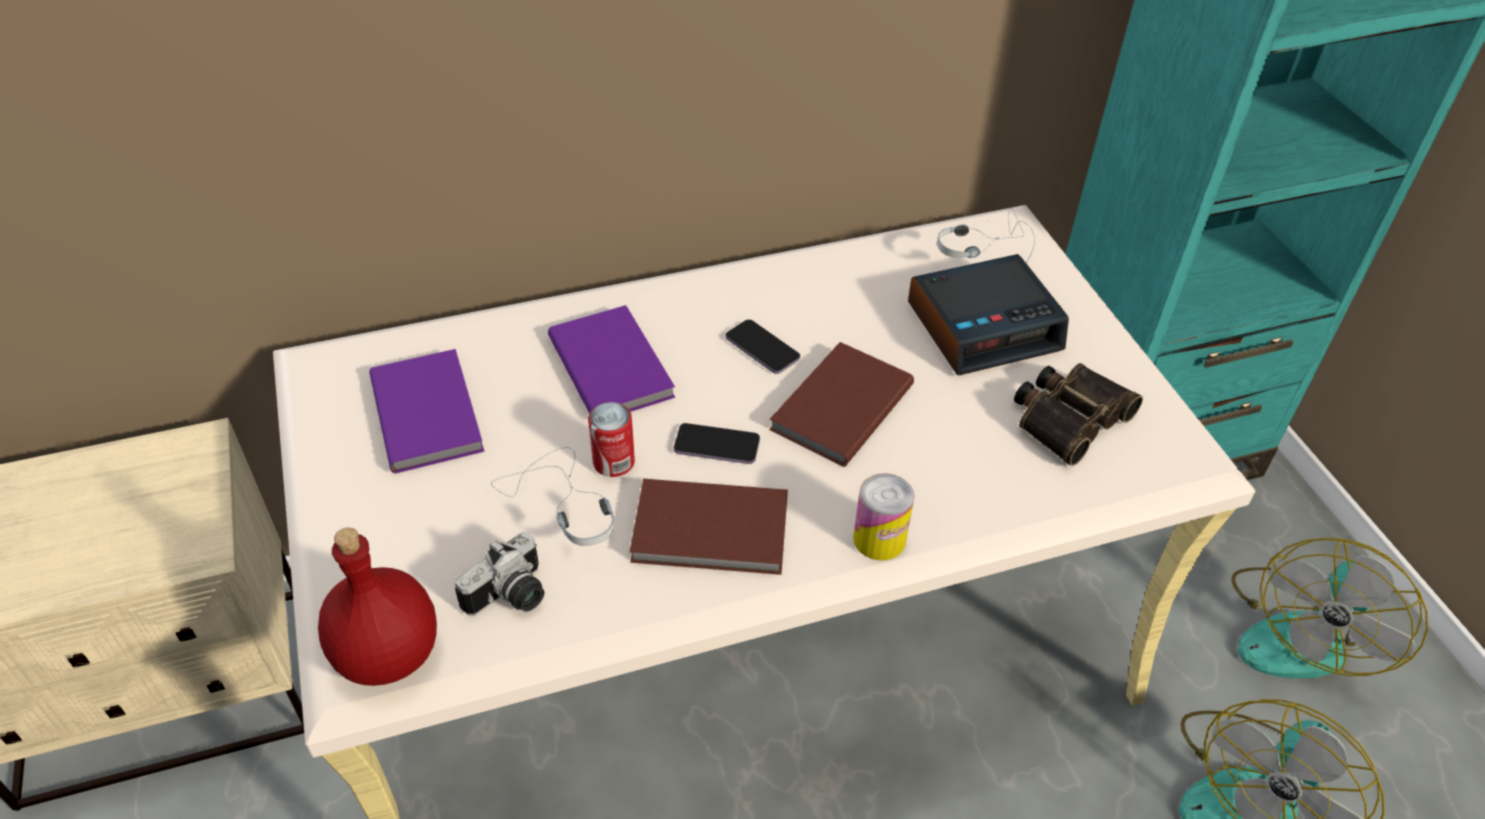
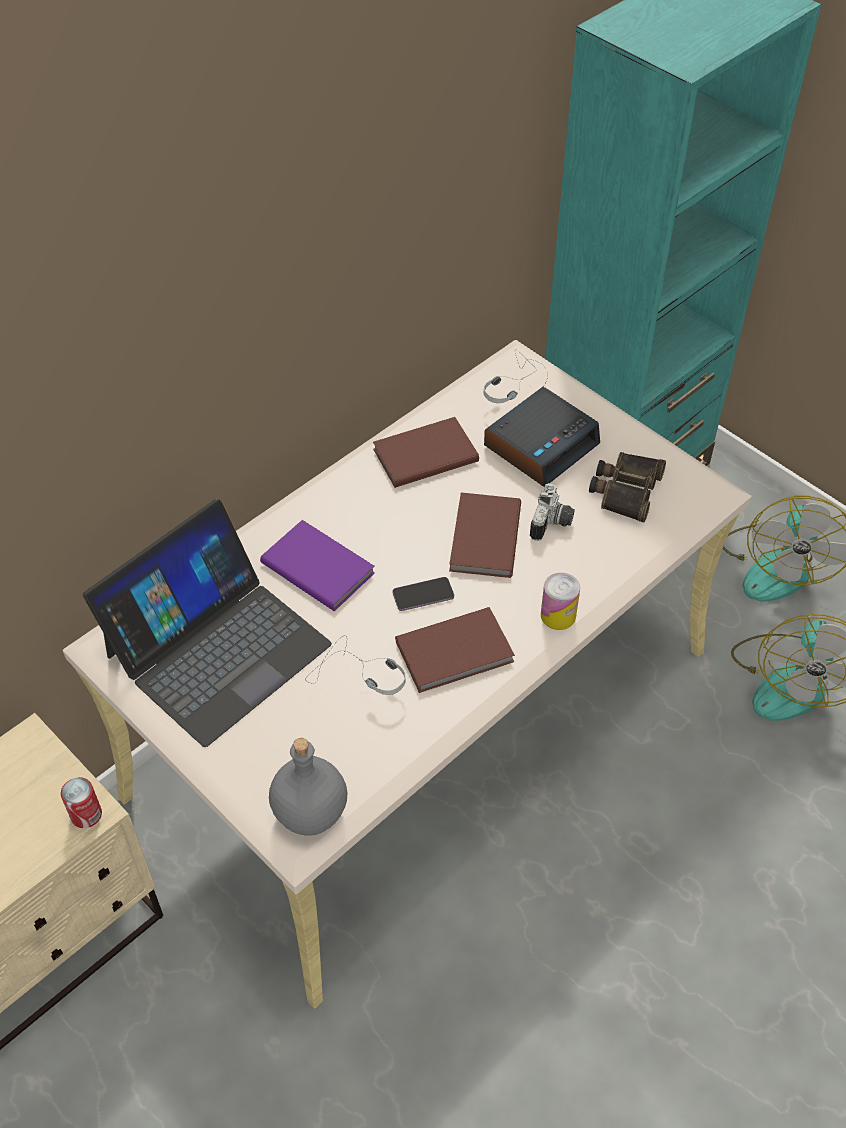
camera: 25 degrees left, 5 degrees up
red bottle [318,528,437,686] -> grey bottle [269,738,347,836]
purple book [369,349,484,473] -> laptop [83,499,332,747]
camera [455,532,544,616] -> camera moved to [530,483,575,541]
can [588,402,635,477] -> can moved to [61,777,102,828]
phone [725,319,800,374] -> none
none -> brown book [373,417,479,488]

